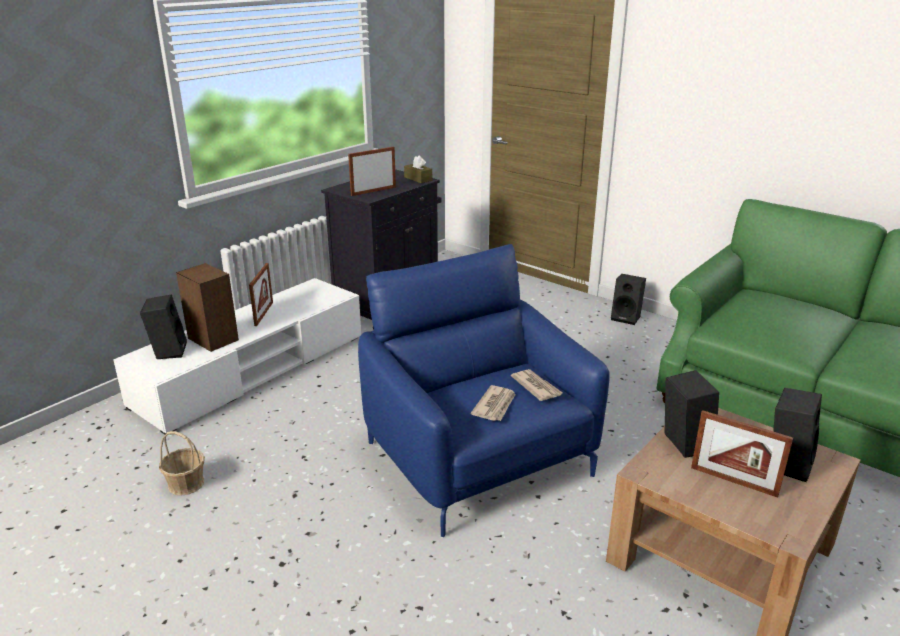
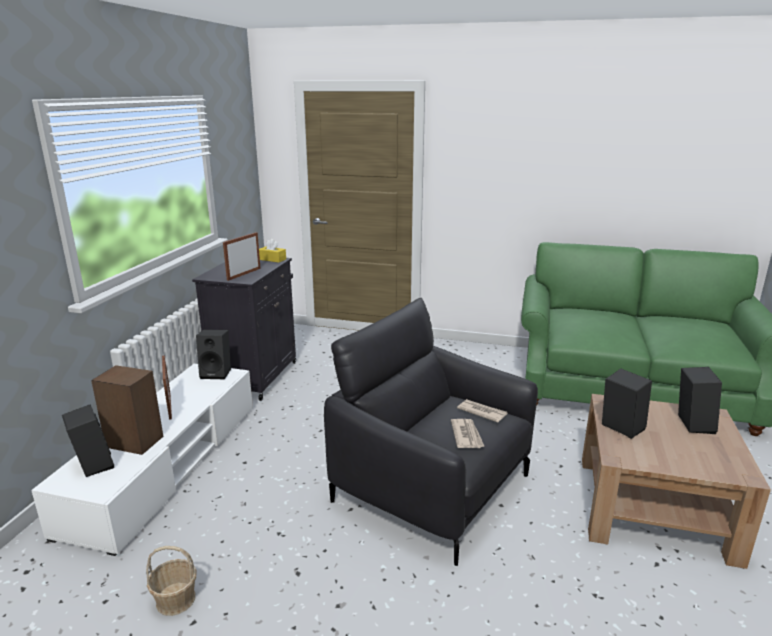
camera: 25 degrees left, 5 degrees down
blue armchair [358,244,610,537] -> black armchair [324,298,538,566]
brown tissue box [404,155,432,183] -> yellow tissue box [259,239,286,263]
black speaker [611,274,646,325] -> black speaker moved to [196,329,231,379]
picture frame [691,410,793,498] -> none

